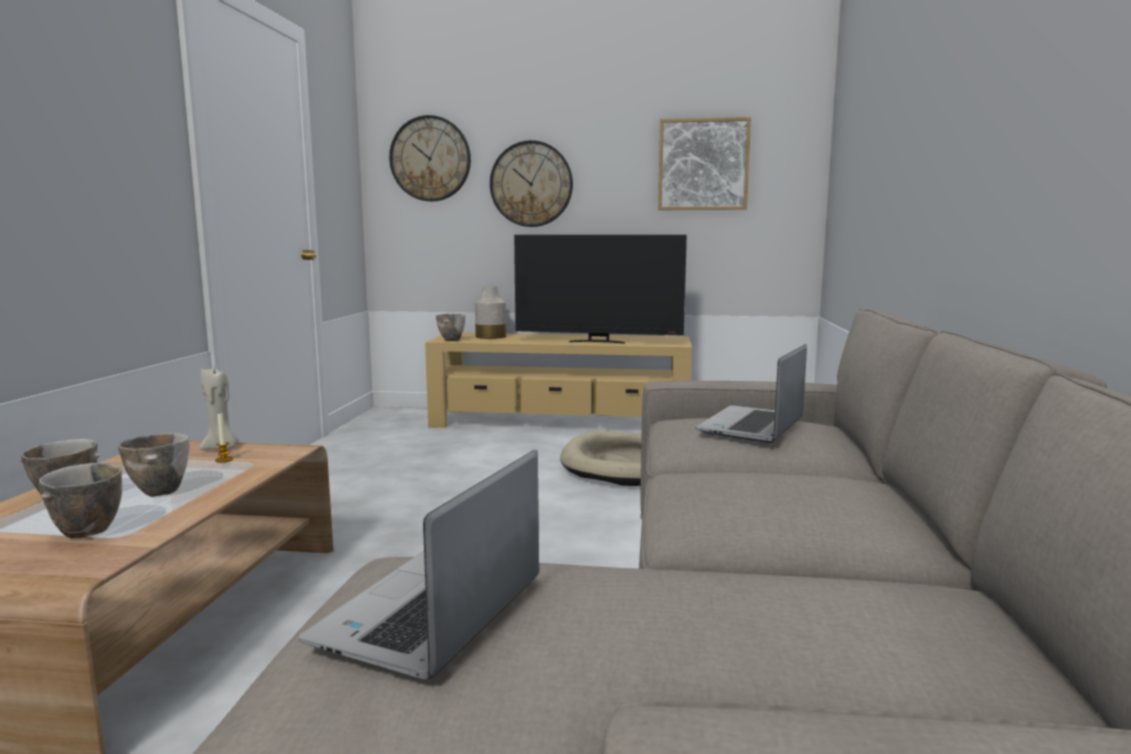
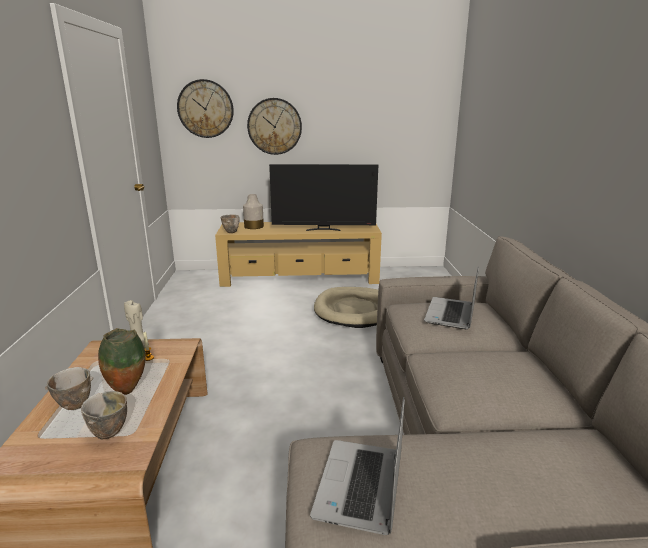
camera: 10 degrees left, 10 degrees up
bowl [118,433,189,497] -> vase [98,328,146,395]
picture [658,117,751,210] -> none

